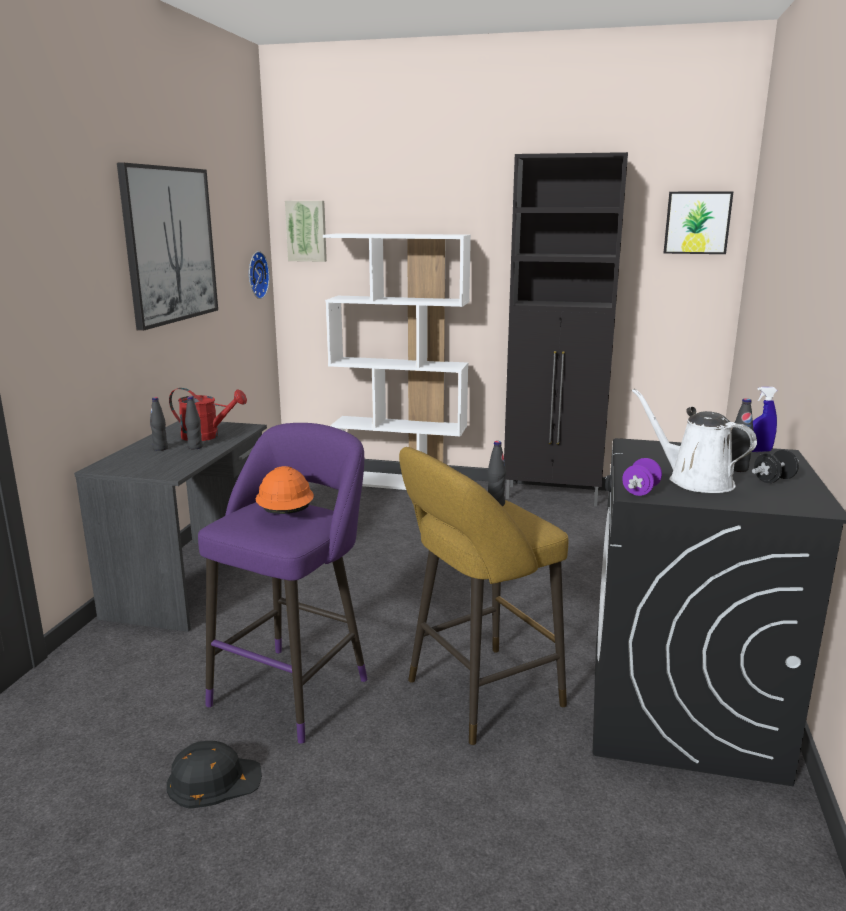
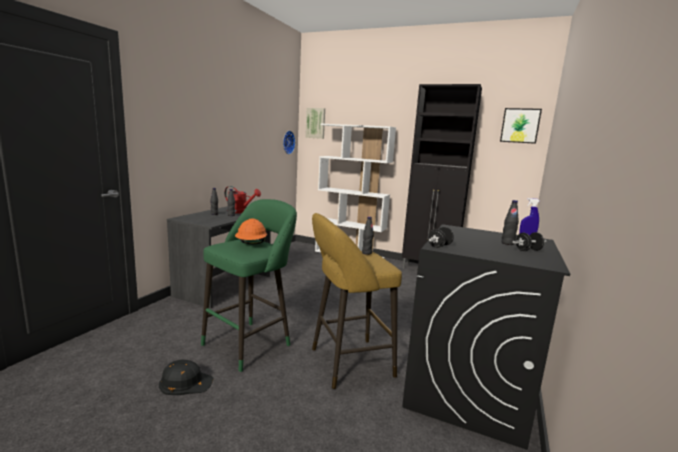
camera: 10 degrees right, 5 degrees down
picture [117,163,218,331] -> none
purple stool [198,423,368,744] -> green stool [201,199,297,372]
purple dumbbell [622,458,662,496] -> black dumbbell [428,227,454,248]
white watering can [632,389,757,493] -> none

